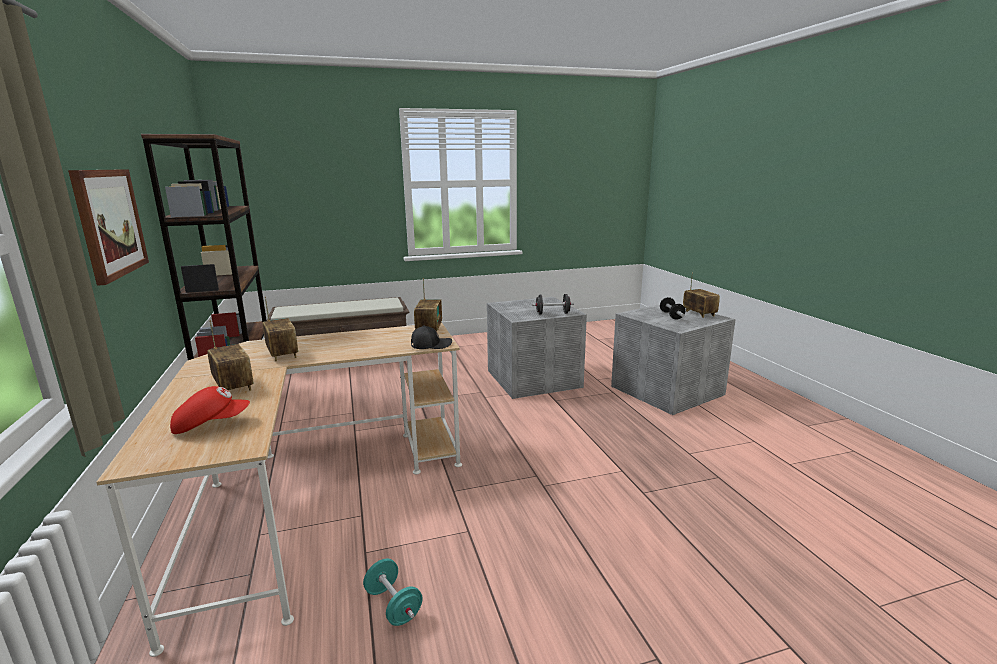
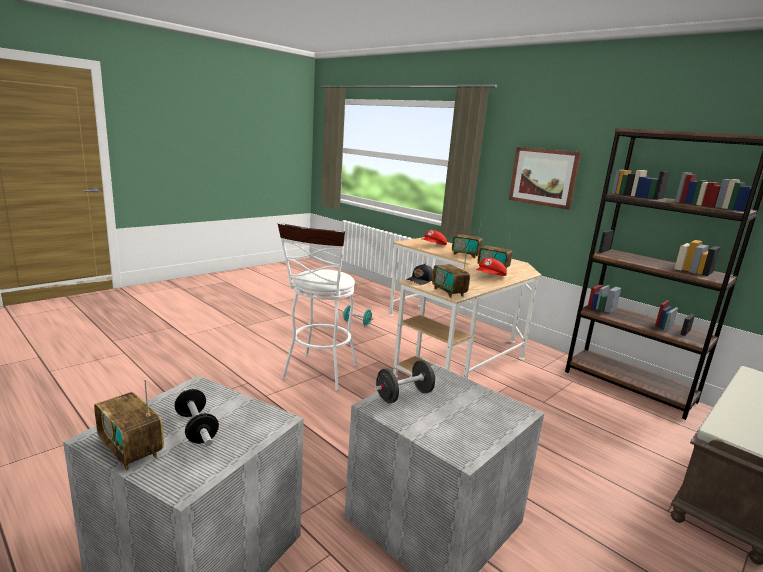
camera: 150 degrees right, 0 degrees up
none -> white stool [277,223,357,391]
none -> red cap [476,258,507,276]

